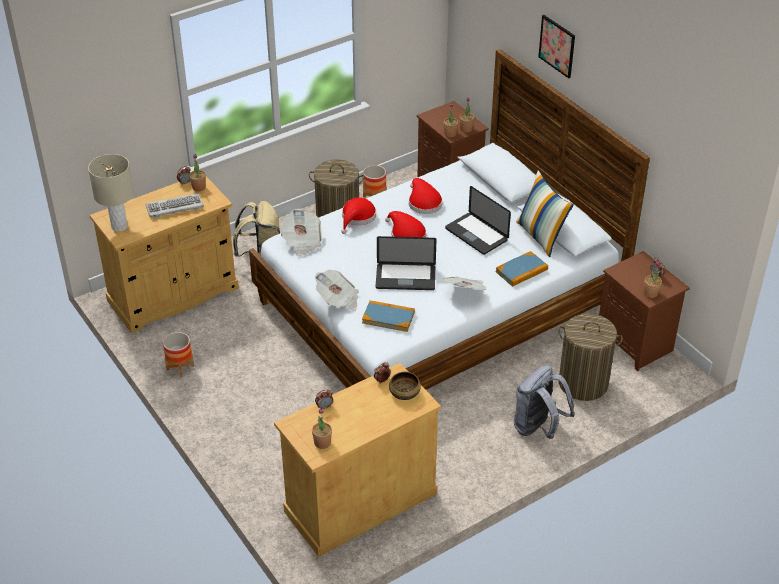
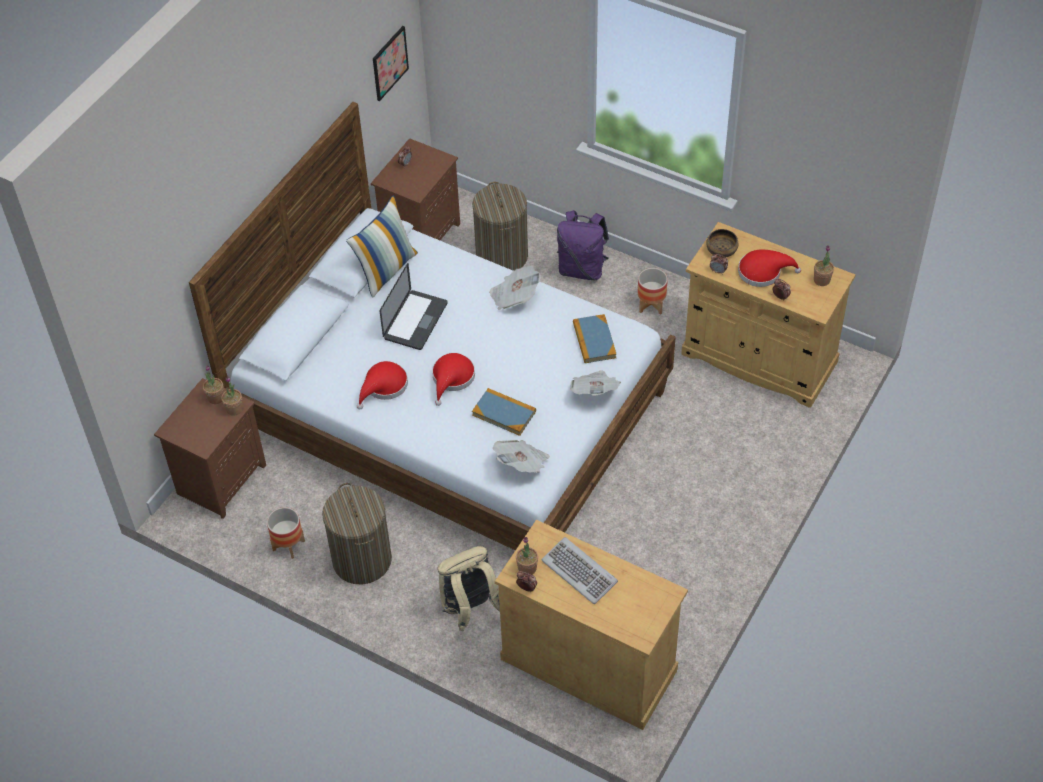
camera: 115 degrees left, 10 degrees up
beige table lamp [88,154,134,232] -> none
planter [163,332,194,377] -> planter moved to [638,268,668,315]
red hat [341,197,376,234] -> red hat moved to [738,250,801,287]
laptop [376,236,437,290] -> none
book [495,251,548,287] -> book moved to [472,388,536,436]
grey backpack [514,365,575,439] -> purple backpack [557,210,609,280]
picture [538,15,575,78] -> picture moved to [373,26,409,101]
potted plant [644,261,662,298] -> none

